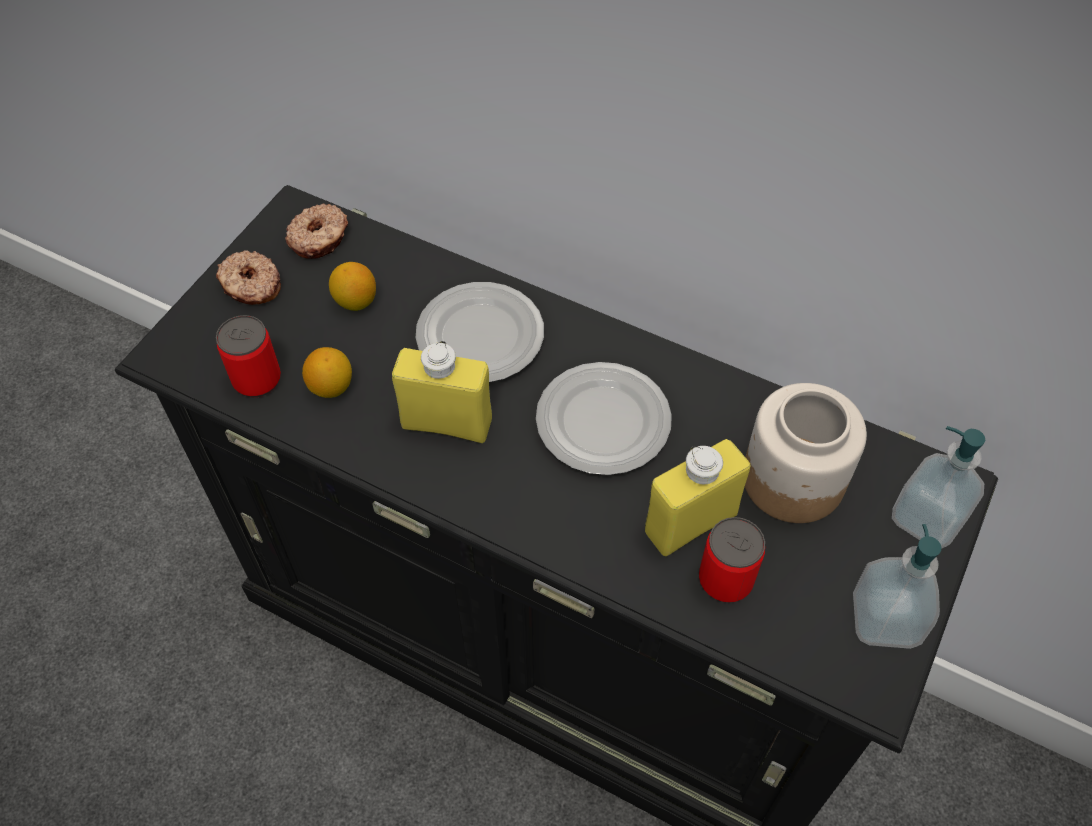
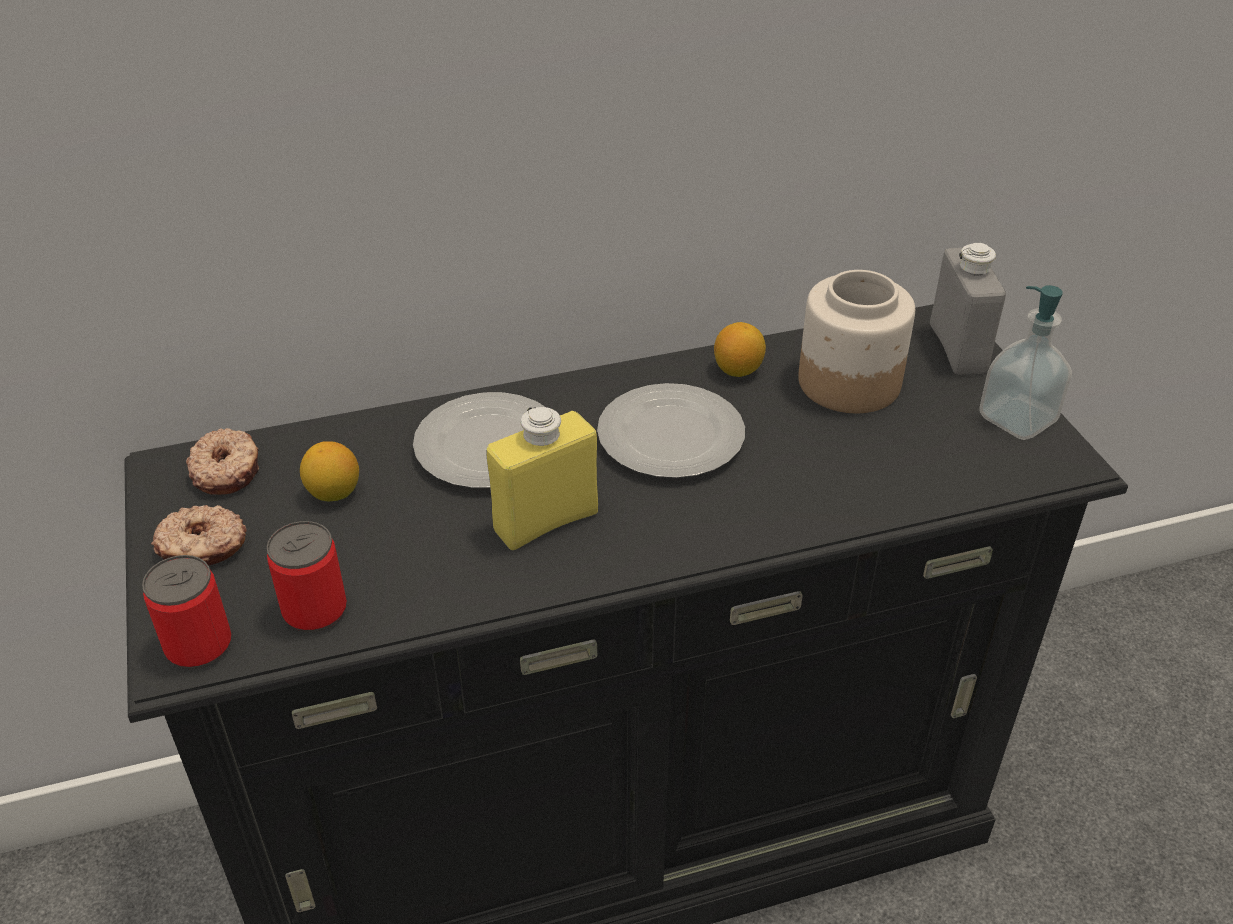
camera: 45 degrees left, 15 degrees down
lemon [302,347,352,398] -> lemon moved to [714,322,766,377]
yellow bottle [645,439,750,556] -> none
can [699,517,765,603] -> can moved to [142,555,232,669]
soap dispenser [892,426,985,549] -> grey bottle [930,243,1006,375]

